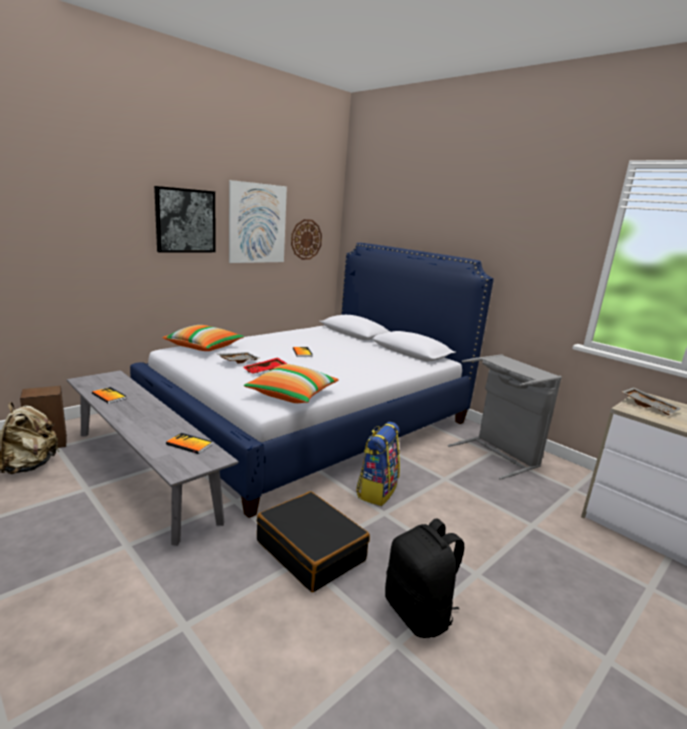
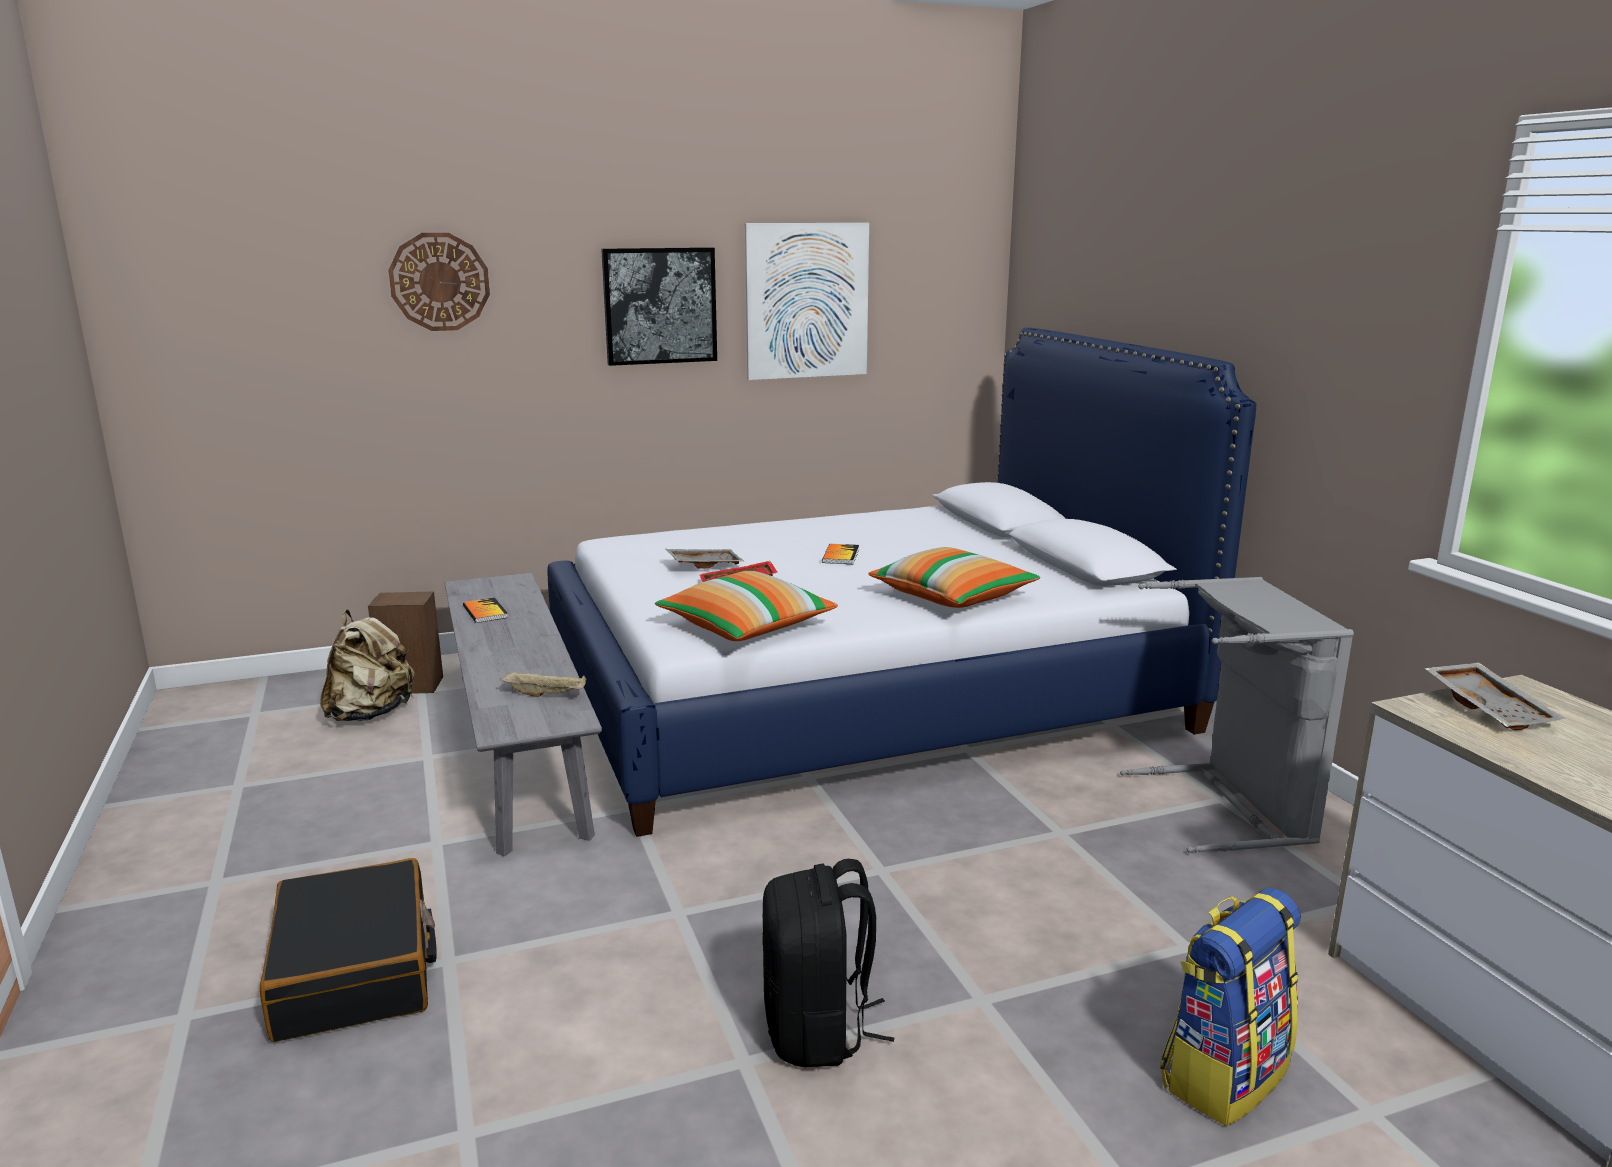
camera: 25 degrees right, 0 degrees up
pillow [162,325,244,351] -> pillow moved to [868,547,1040,608]
book [166,433,213,454] -> beige tray [500,671,587,697]
black suitcase [257,491,370,592] -> black suitcase moved to [260,858,437,1042]
wall clock [291,219,322,260] -> wall clock moved to [388,233,490,331]
backpack [356,422,400,506] -> backpack moved to [1160,887,1301,1126]

